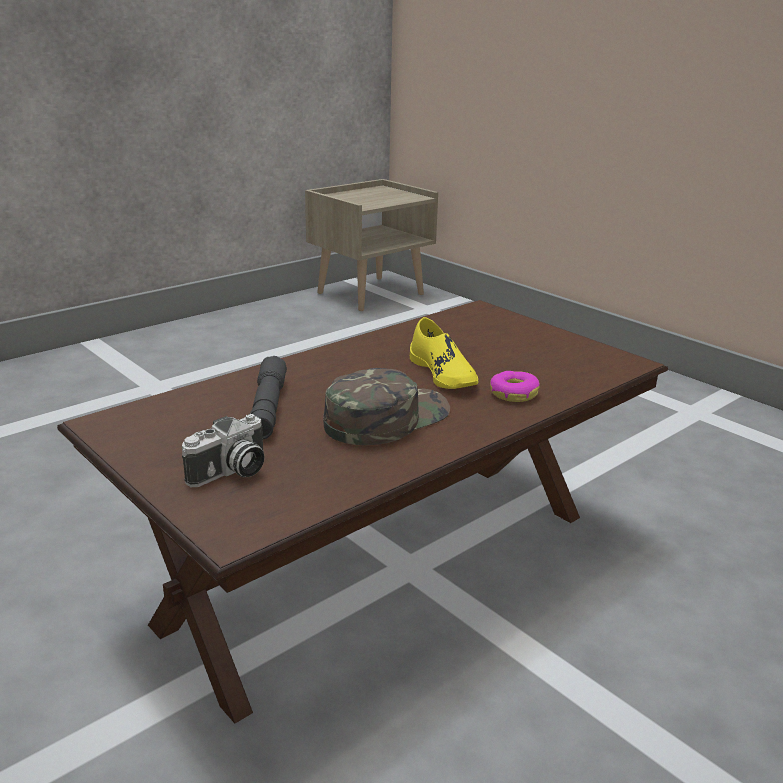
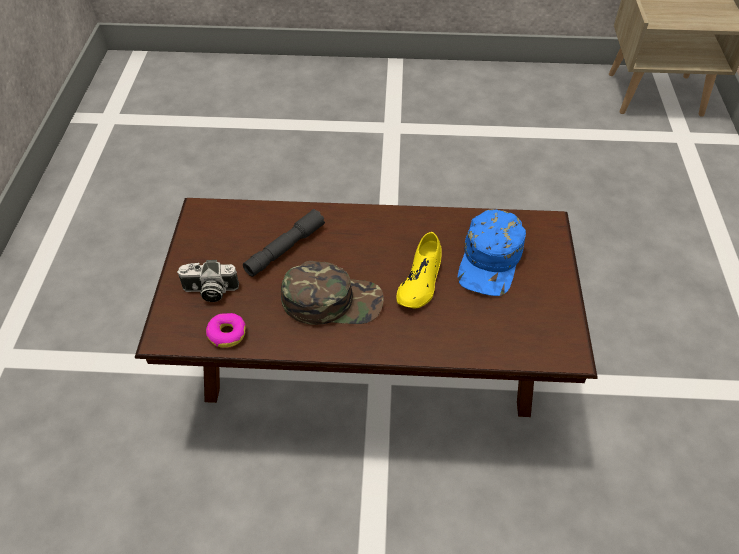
camera: 45 degrees right, 25 degrees up
donut [490,371,540,402] -> donut moved to [206,313,246,348]
none -> blue cap [458,209,526,296]

